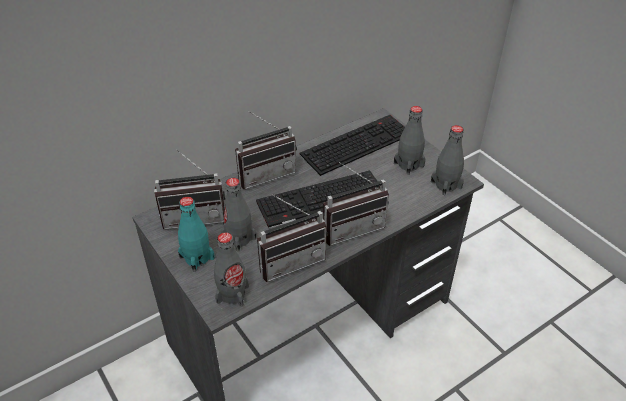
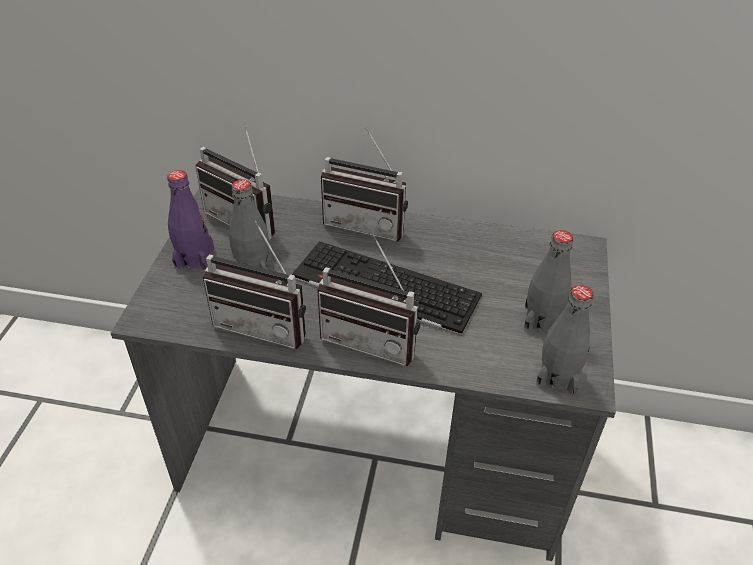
camera: 45 degrees right, 0 degrees up
turquoise bottle [178,197,215,272] -> purple bottle [167,170,214,270]
grey bottle [214,232,249,307] -> none
keyboard [299,115,405,176] -> none

